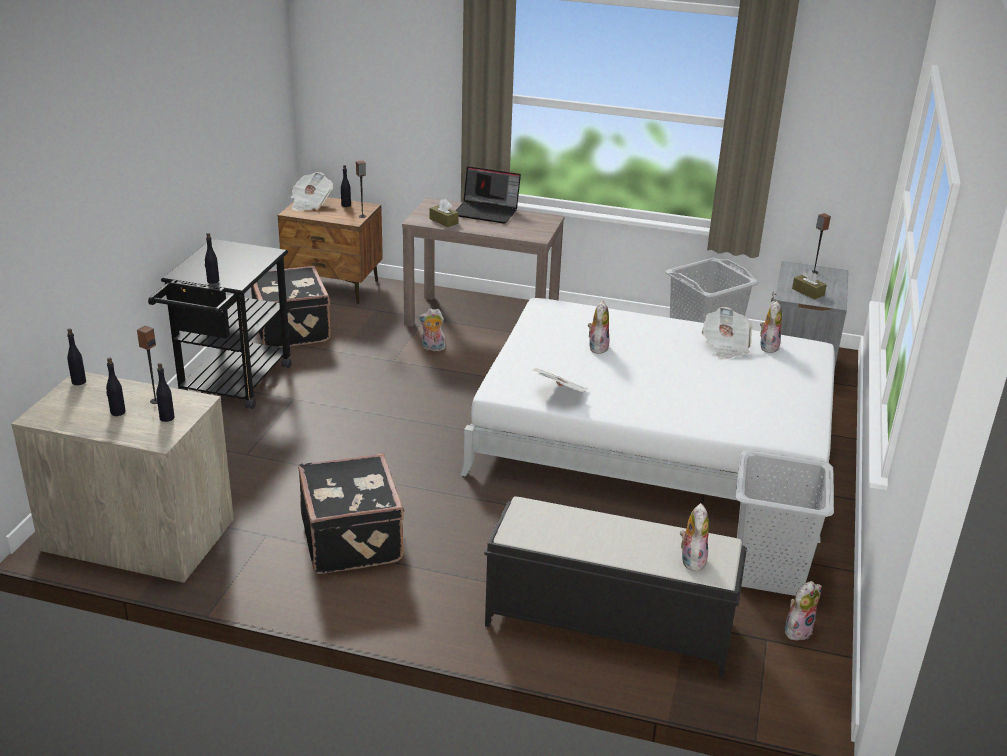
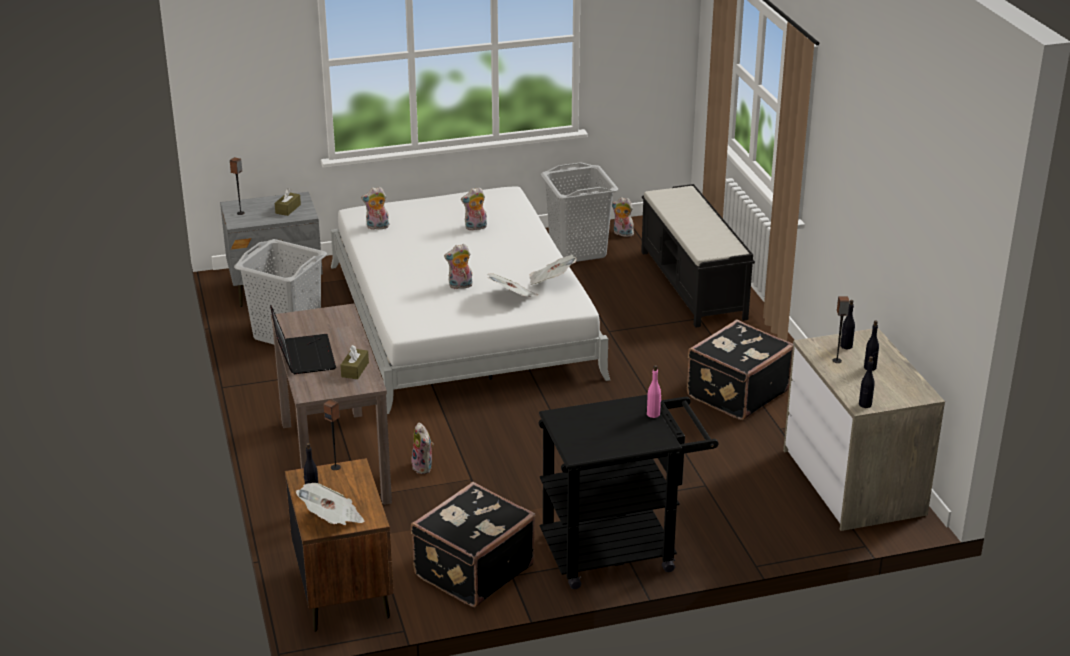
camera: 120 degrees left, 0 degrees up
black bottle [205,233,219,284] -> pink bottle [647,365,661,418]
plush toy [680,503,709,571] -> plush toy moved to [461,187,487,231]
newspaper [702,307,753,359] -> newspaper moved to [487,273,538,297]

